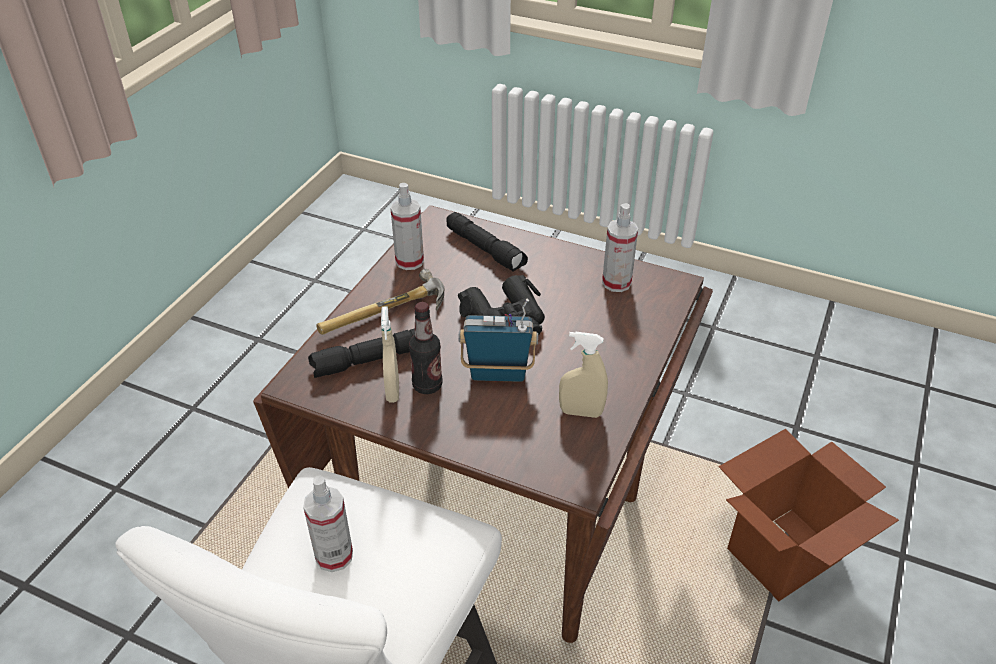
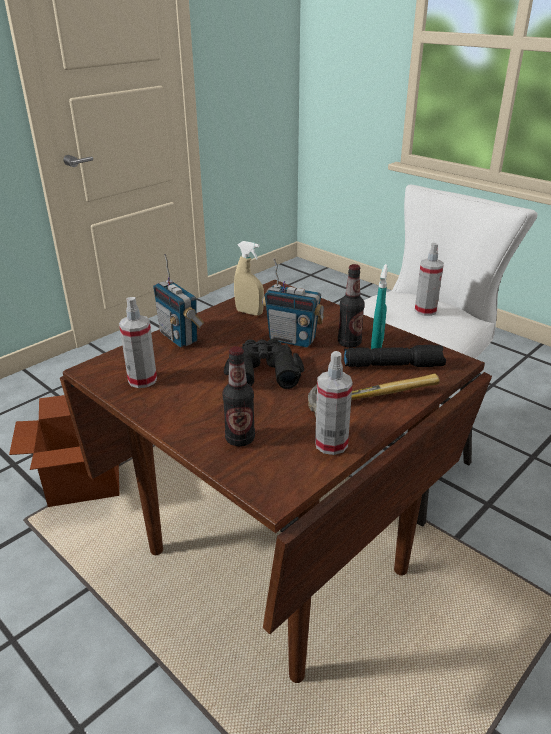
camera: 160 degrees left, 10 degrees down
beige spray bottle [381,306,399,403] -> turquoise spray bottle [371,264,388,349]
black flashlight [446,212,528,272] -> bottle [223,346,255,447]
none -> radio [153,254,204,347]

